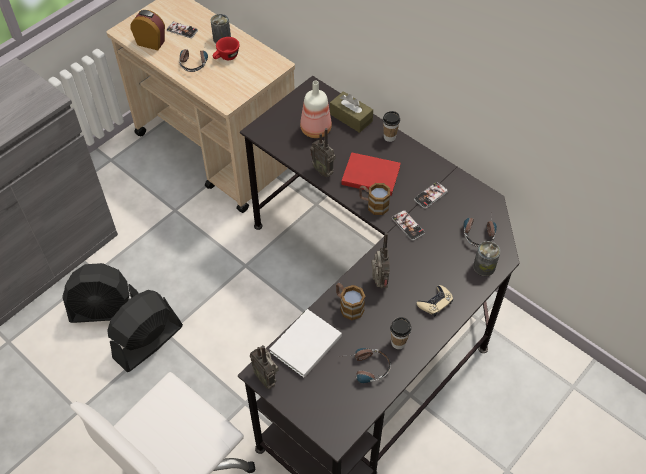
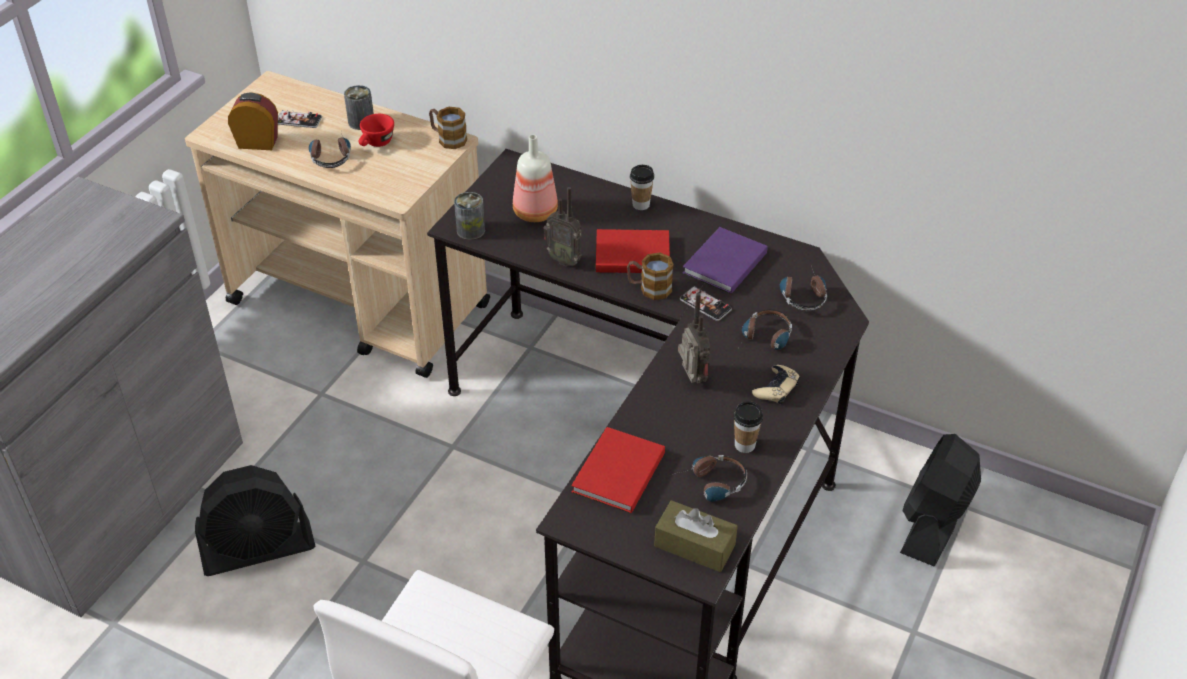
camera: 15 degrees left, 10 degrees down
black fan [107,290,183,372] -> black fan moved to [900,434,981,566]
radio [250,345,279,389] -> none
white book [270,309,342,378] -> red book [571,427,665,513]
brown tissue box [330,91,373,133] -> brown tissue box moved to [654,500,738,572]
mug [336,283,365,320] -> mug moved to [429,107,467,149]
phone [414,182,448,209] -> purple book [683,227,768,294]
can [473,241,500,276] -> can moved to [454,192,485,240]
none -> headphones [739,309,792,350]

